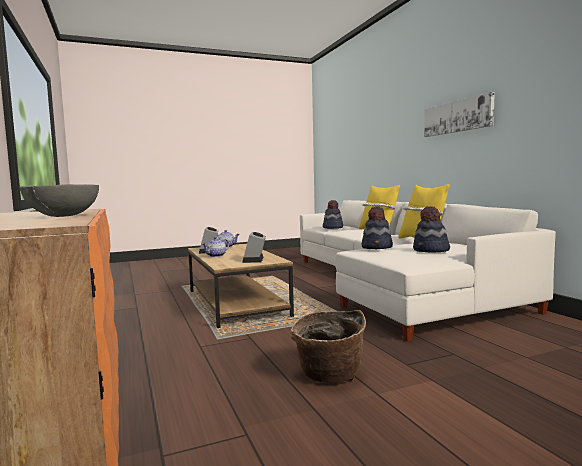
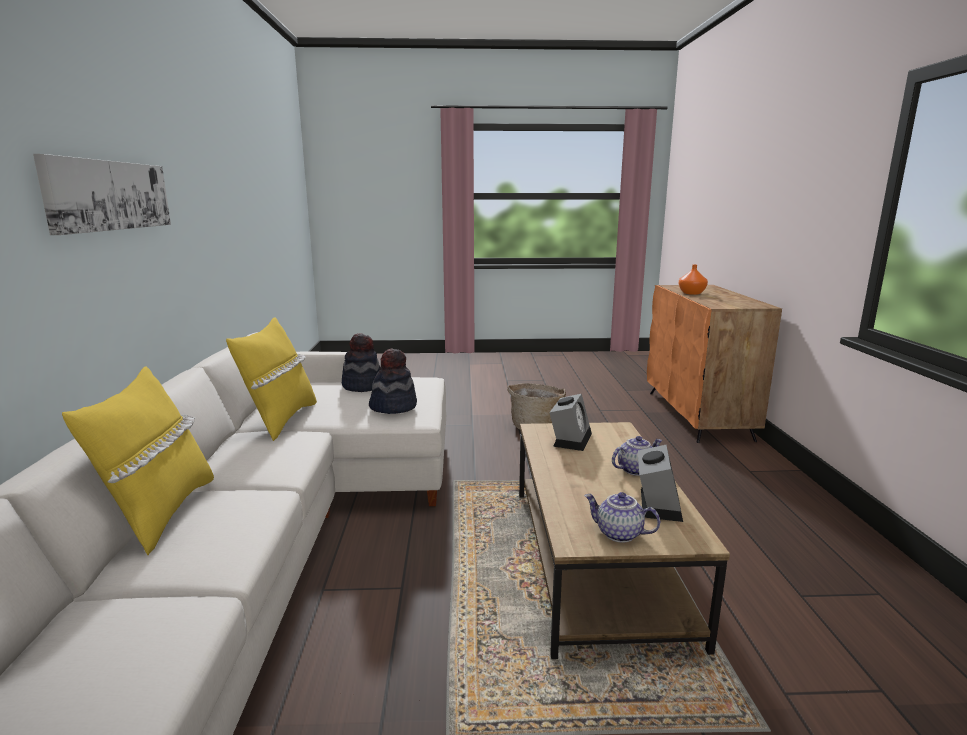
camera: 160 degrees left, 10 degrees up
grey bowl [20,184,99,217] -> orange vase [679,265,708,295]
hat [323,200,343,229] -> none

